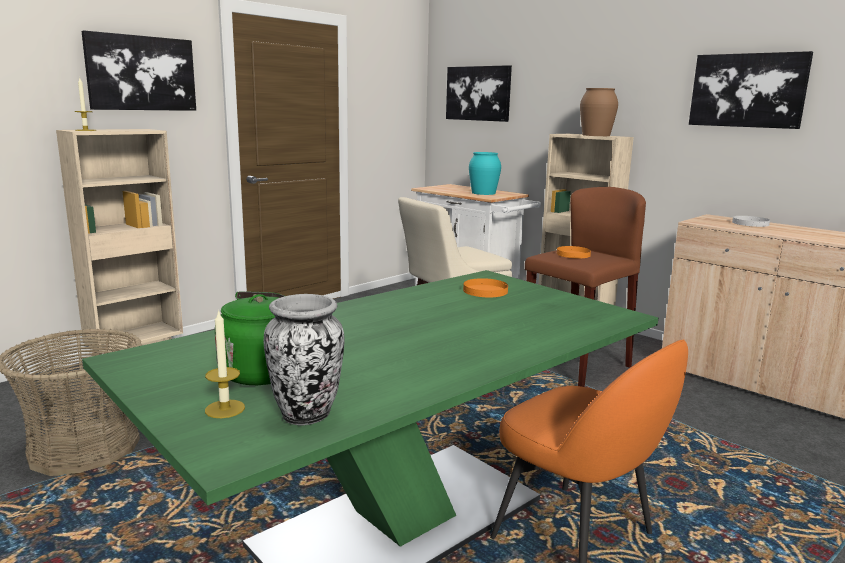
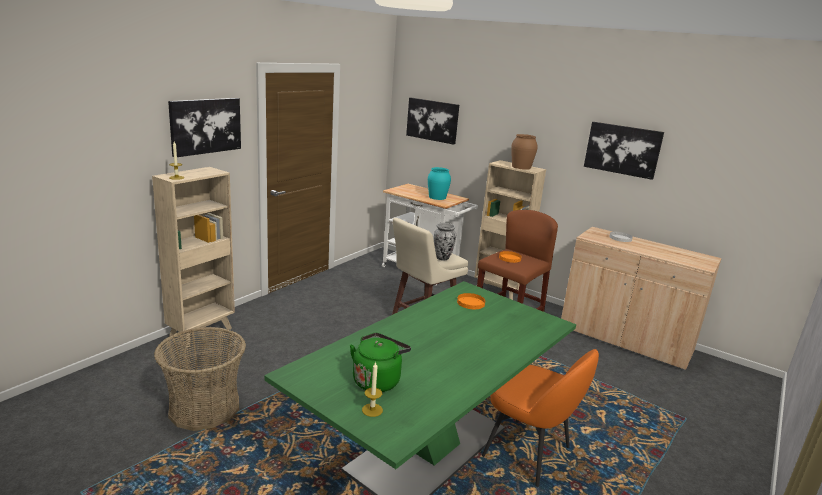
camera: 10 degrees left, 5 degrees up
vase [264,294,344,425] -> vase moved to [434,223,456,260]

